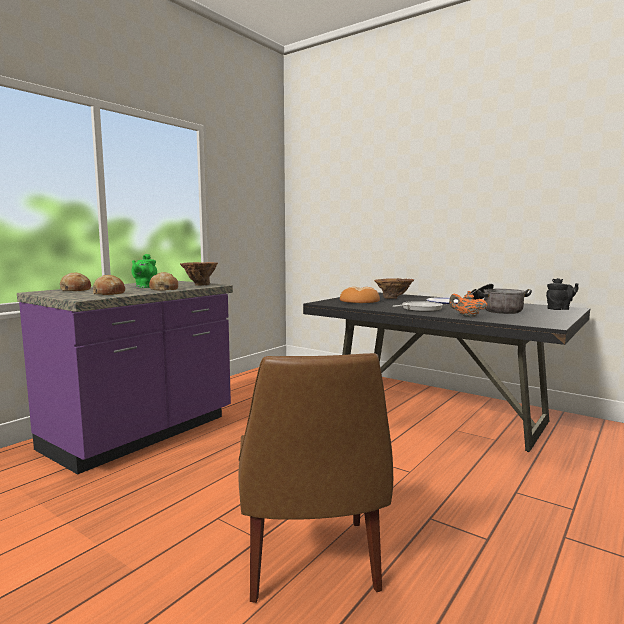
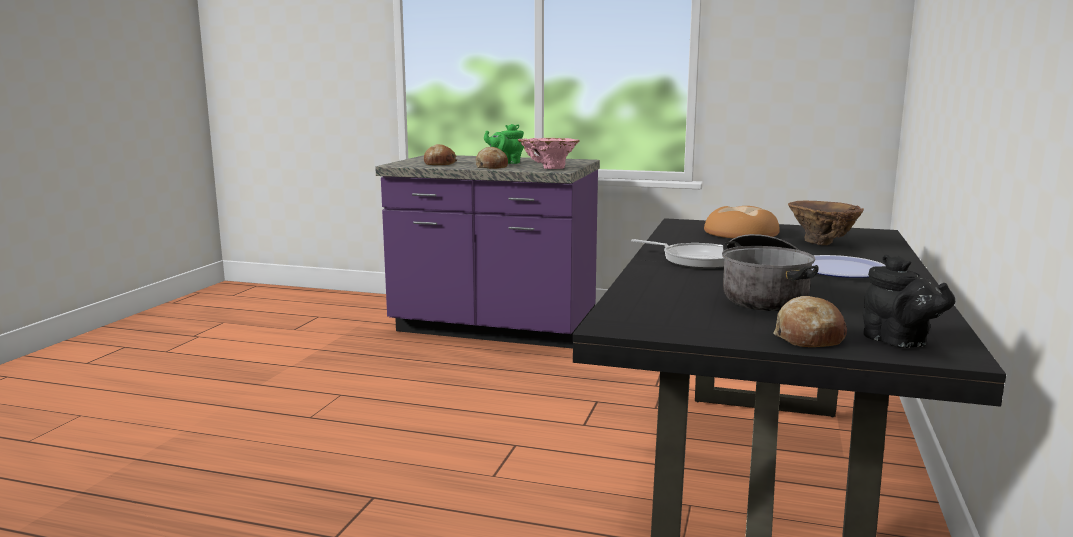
camera: 70 degrees right, 5 degrees up
bread [60,273,91,291] -> bread moved to [773,296,847,347]
brown vase [180,262,218,286] -> pink vase [518,138,580,169]
brown chair [238,353,393,603] -> none
orange teapot [449,291,487,317] -> none

